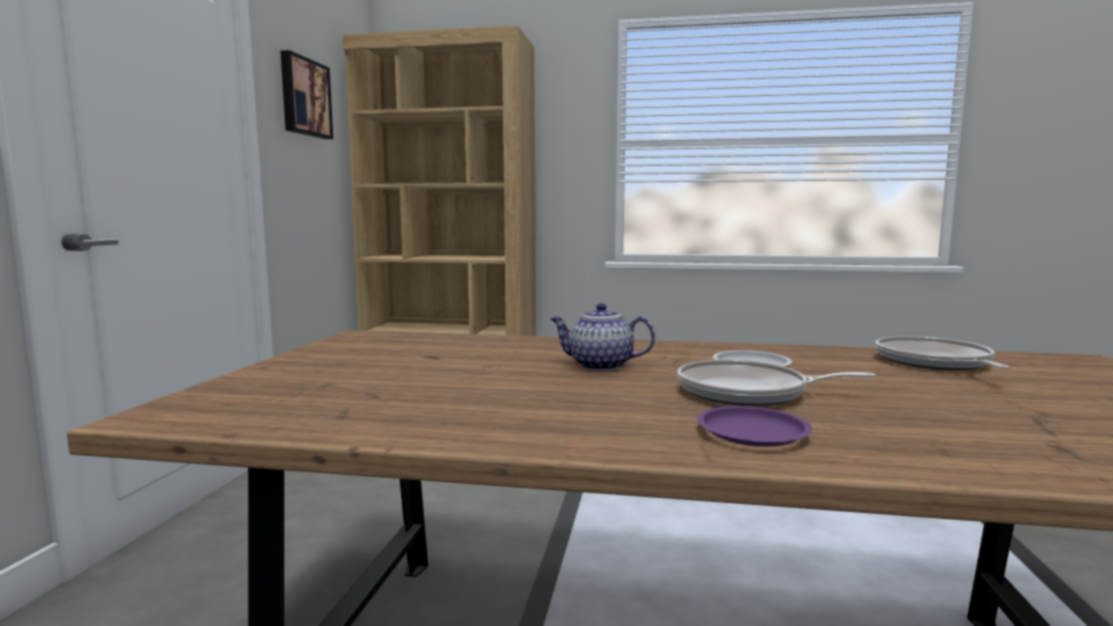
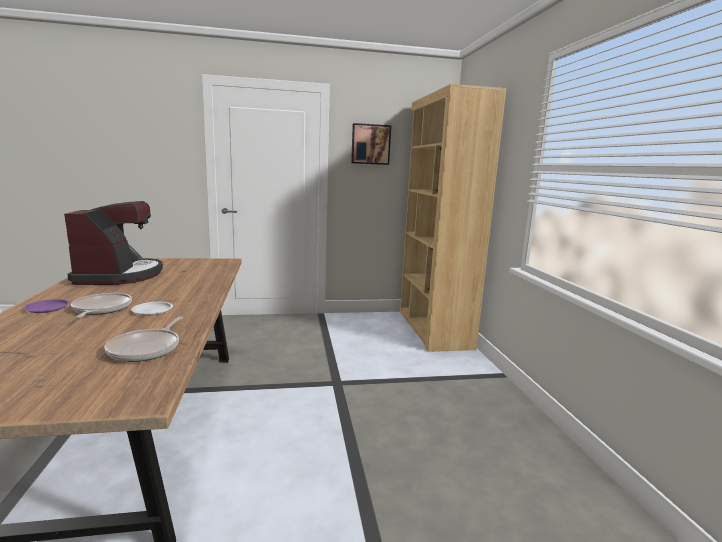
camera: 70 degrees right, 5 degrees up
teapot [550,303,655,371] -> none
frying pan [875,336,1010,370] -> frying pan turned 120 degrees clockwise [104,317,183,362]
none -> coffee machine [64,201,163,285]

